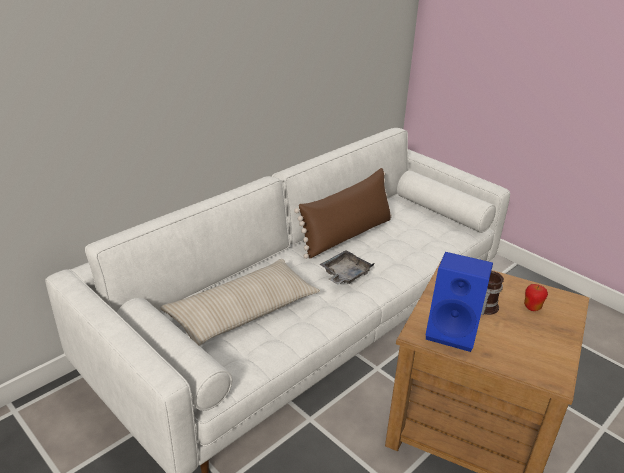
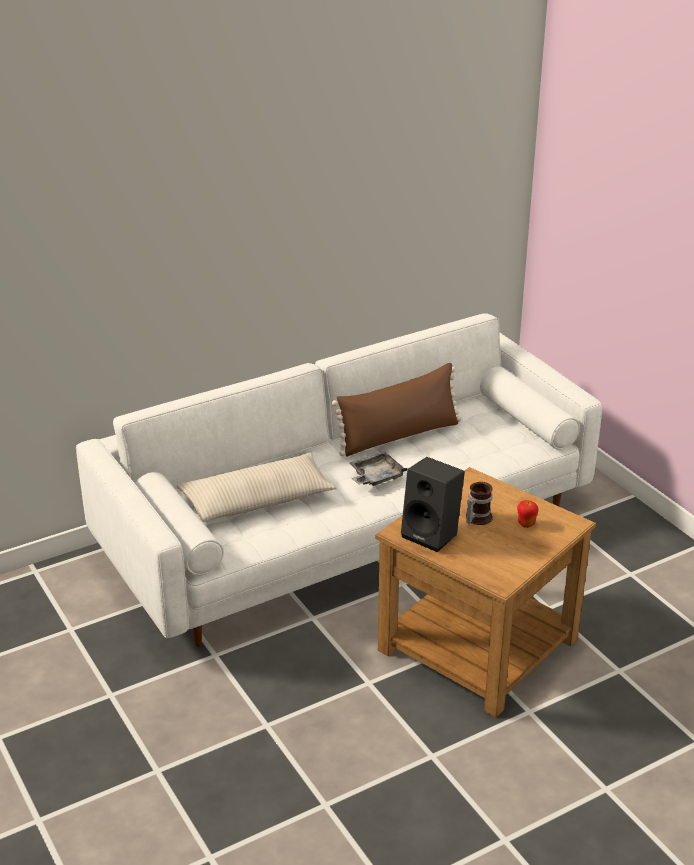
camera: 15 degrees right, 0 degrees up
blue speaker [425,252,493,352] -> black speaker [401,457,465,552]

